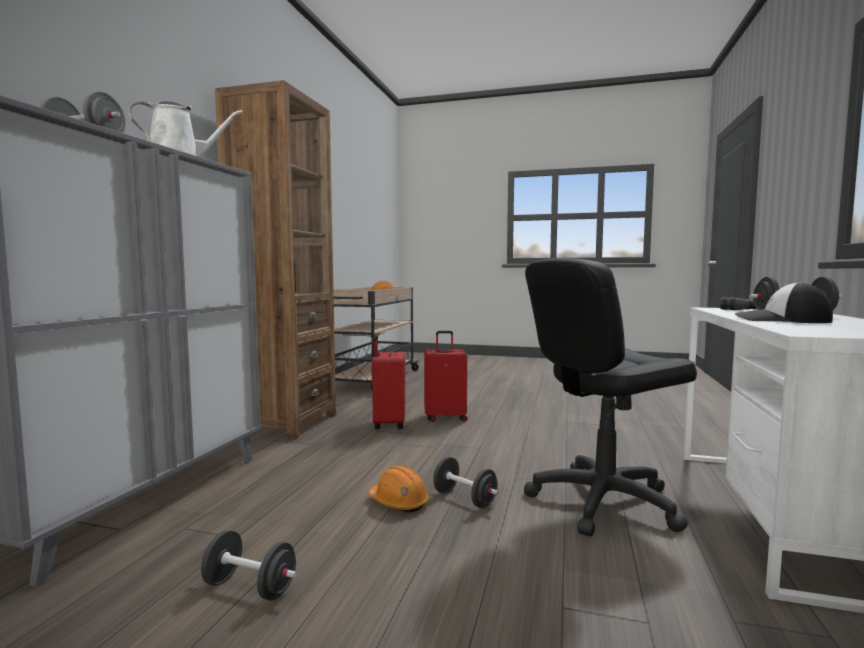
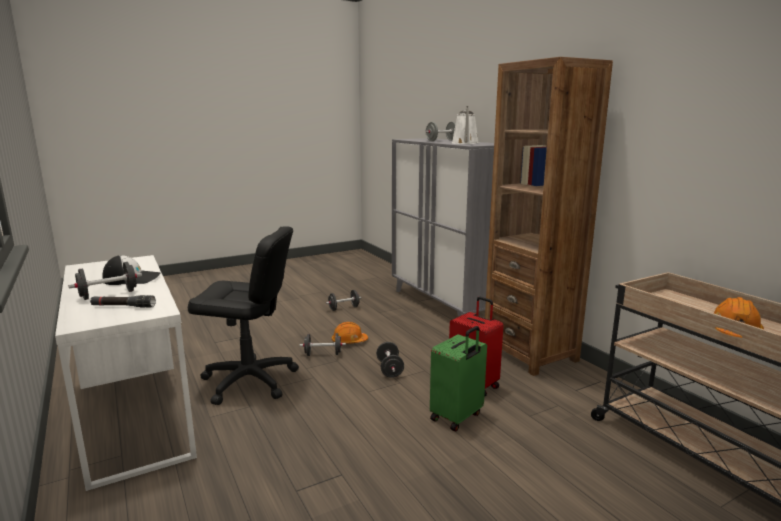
camera: 135 degrees right, 10 degrees up
red suitcase [424,331,468,422] -> green suitcase [430,326,487,431]
black office chair [524,258,697,536] -> black office chair turned 75 degrees clockwise [188,226,299,405]
none -> black dumbbell [376,342,404,378]

